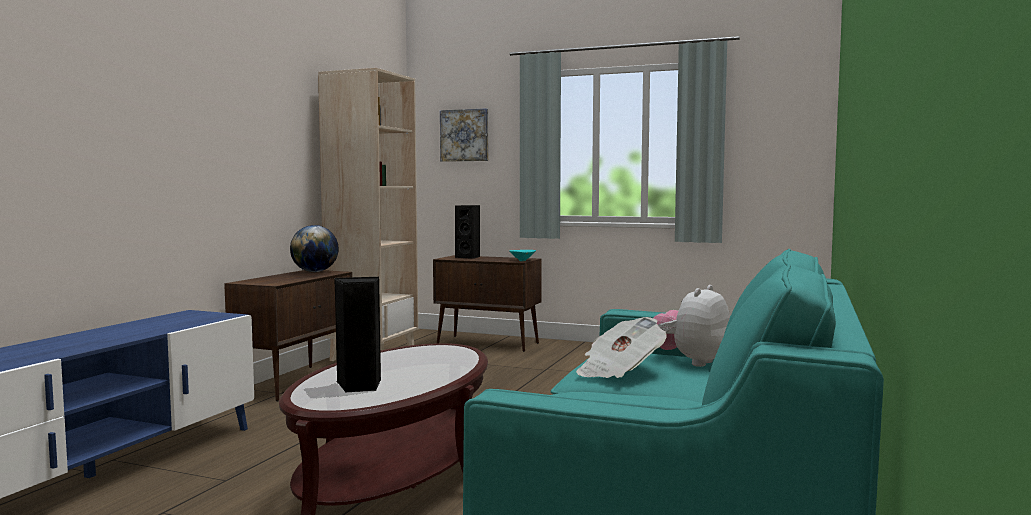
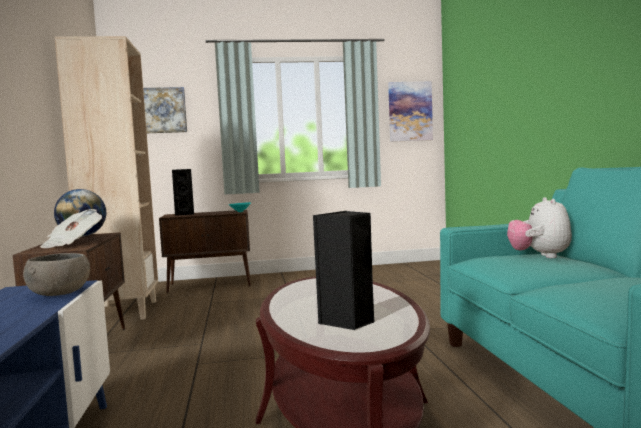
camera: 30 degrees left, 0 degrees up
newspaper [576,317,667,378] -> newspaper moved to [40,209,102,248]
none -> grey bowl [23,253,90,296]
none -> picture [388,81,433,142]

